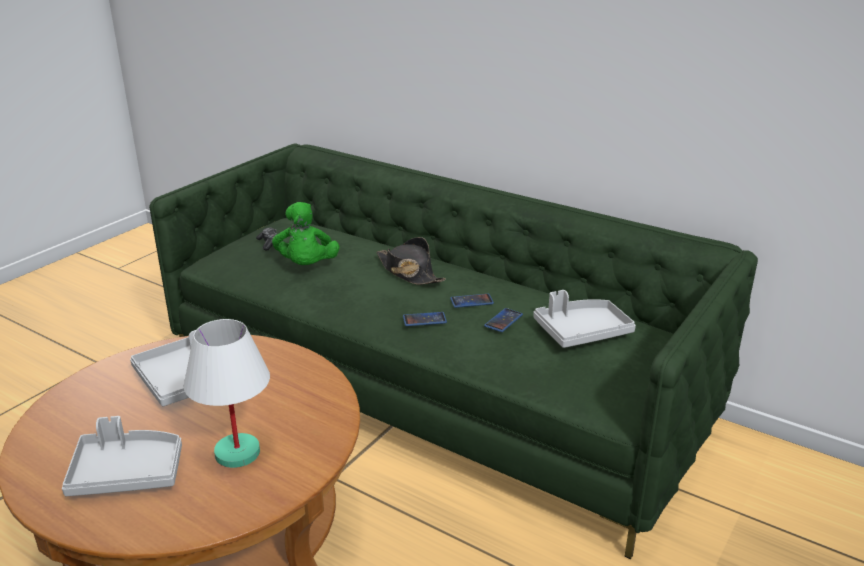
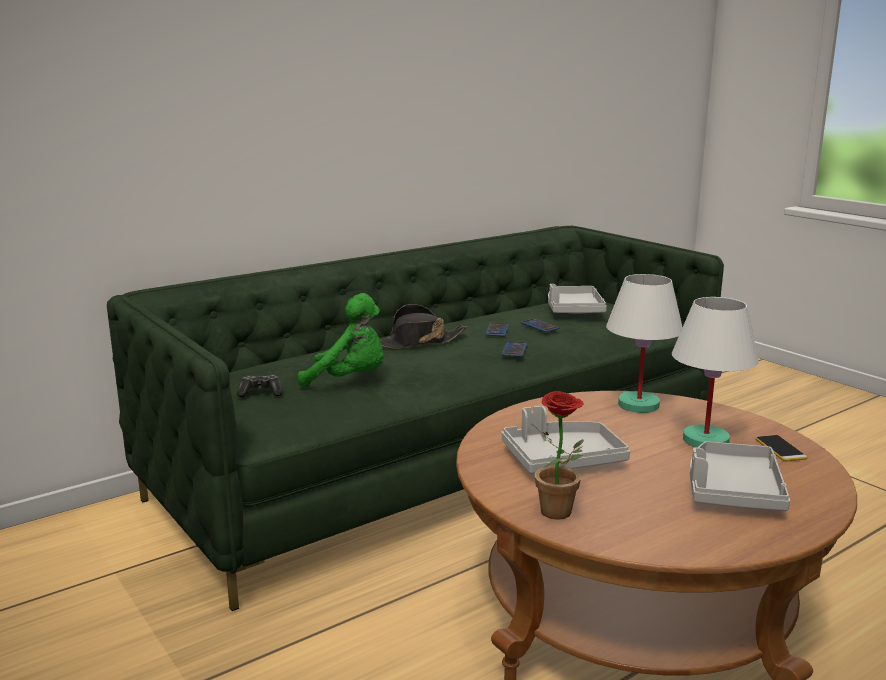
camera: 70 degrees left, 10 degrees down
none -> potted plant [532,391,584,520]
none -> white table lamp [606,274,682,413]
none -> phone [755,435,808,461]

